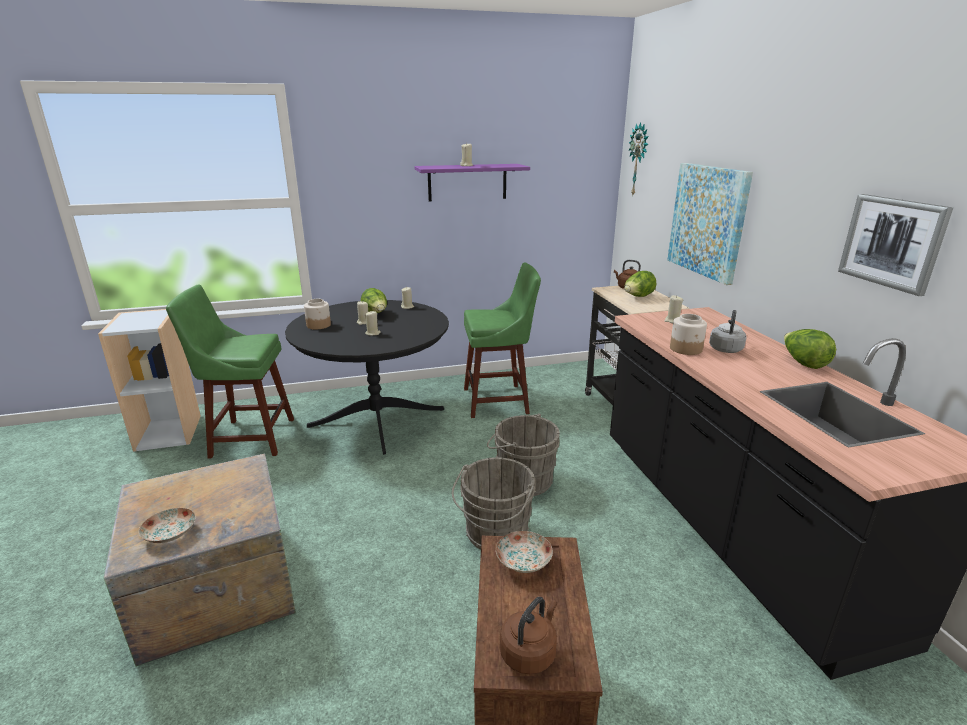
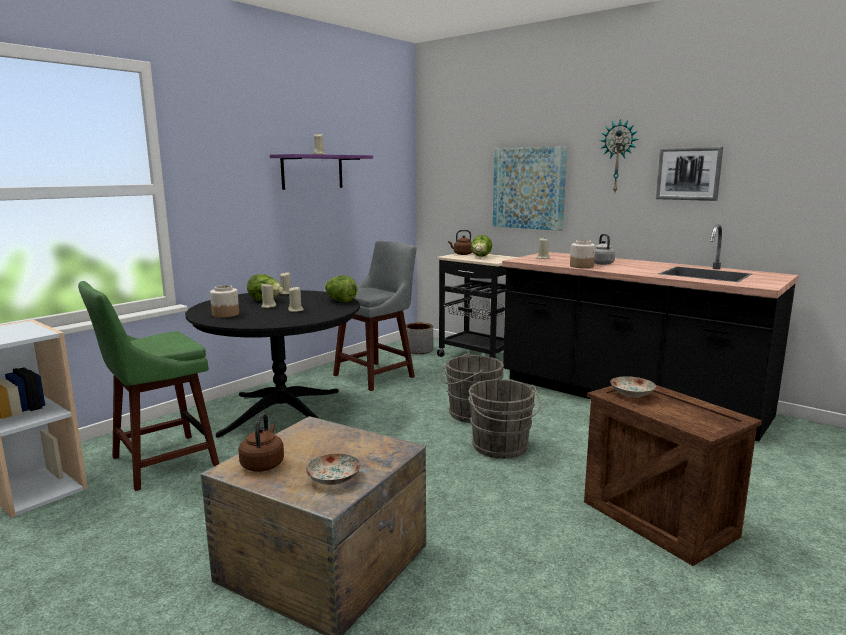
camera: 35 degrees left, 10 degrees down
green chair [464,262,541,418] -> grey chair [333,241,416,391]
brown kettle [500,597,557,674] -> brown kettle moved to [238,413,284,472]
wall clock [628,122,649,197] -> wall clock moved to [600,119,639,192]
lettuce [784,329,836,369] -> lettuce moved to [325,275,357,303]
none -> grey planter [406,323,434,354]

